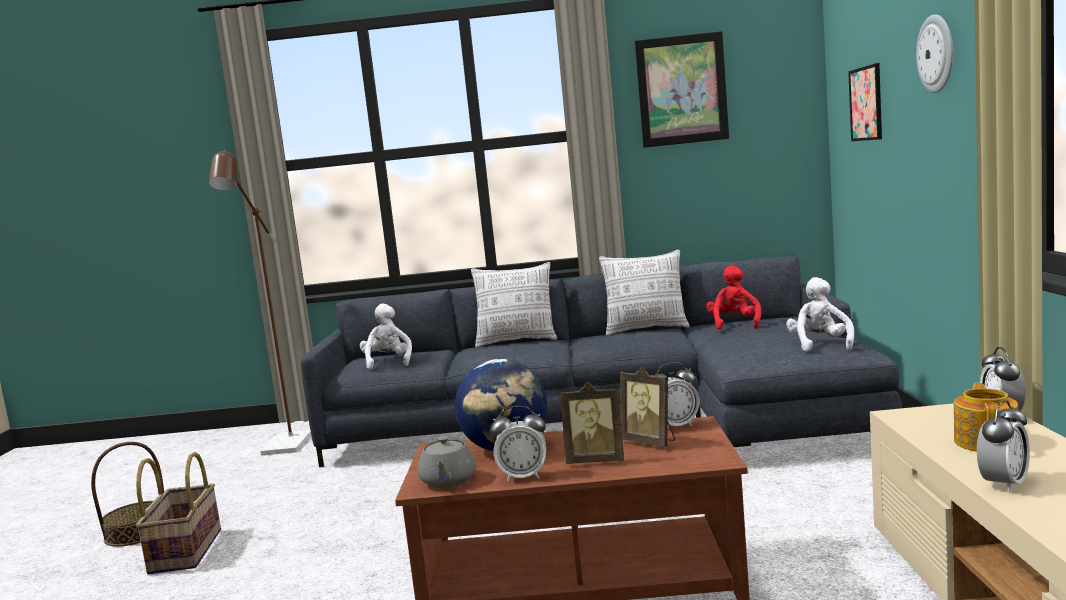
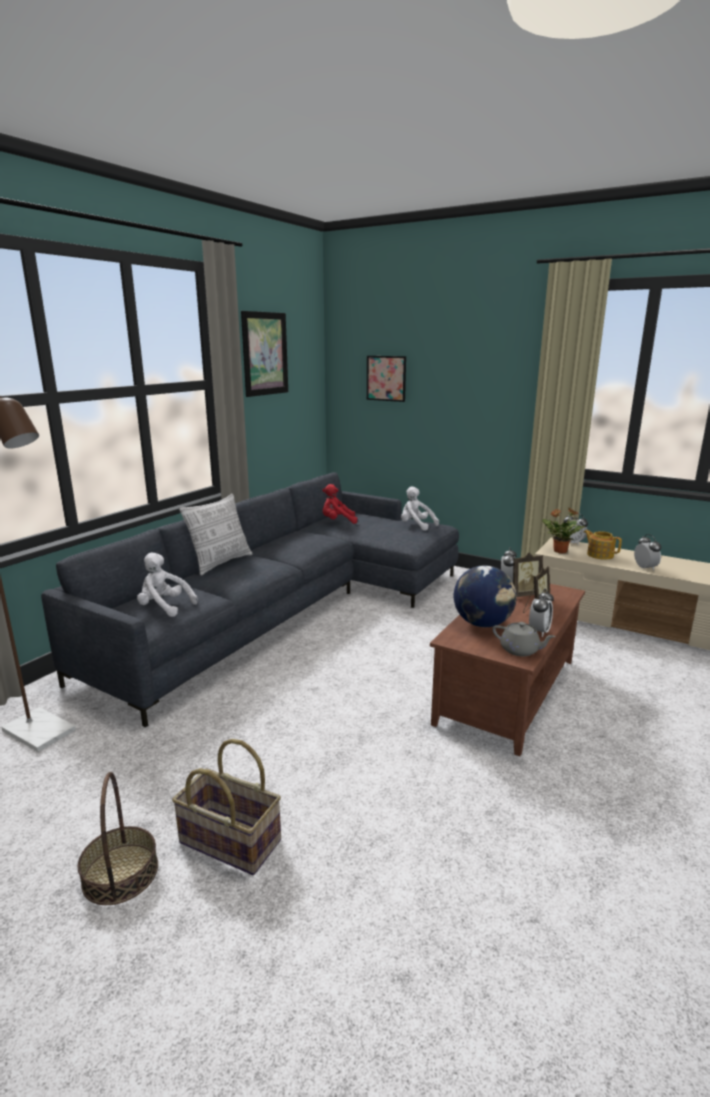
camera: 60 degrees left, 10 degrees up
pillow [599,250,690,336] -> none
red plush toy [706,265,762,330] -> red plush toy turned 45 degrees counterclockwise [322,484,357,524]
wall clock [916,14,953,93] -> none
none -> potted plant [542,508,585,553]

